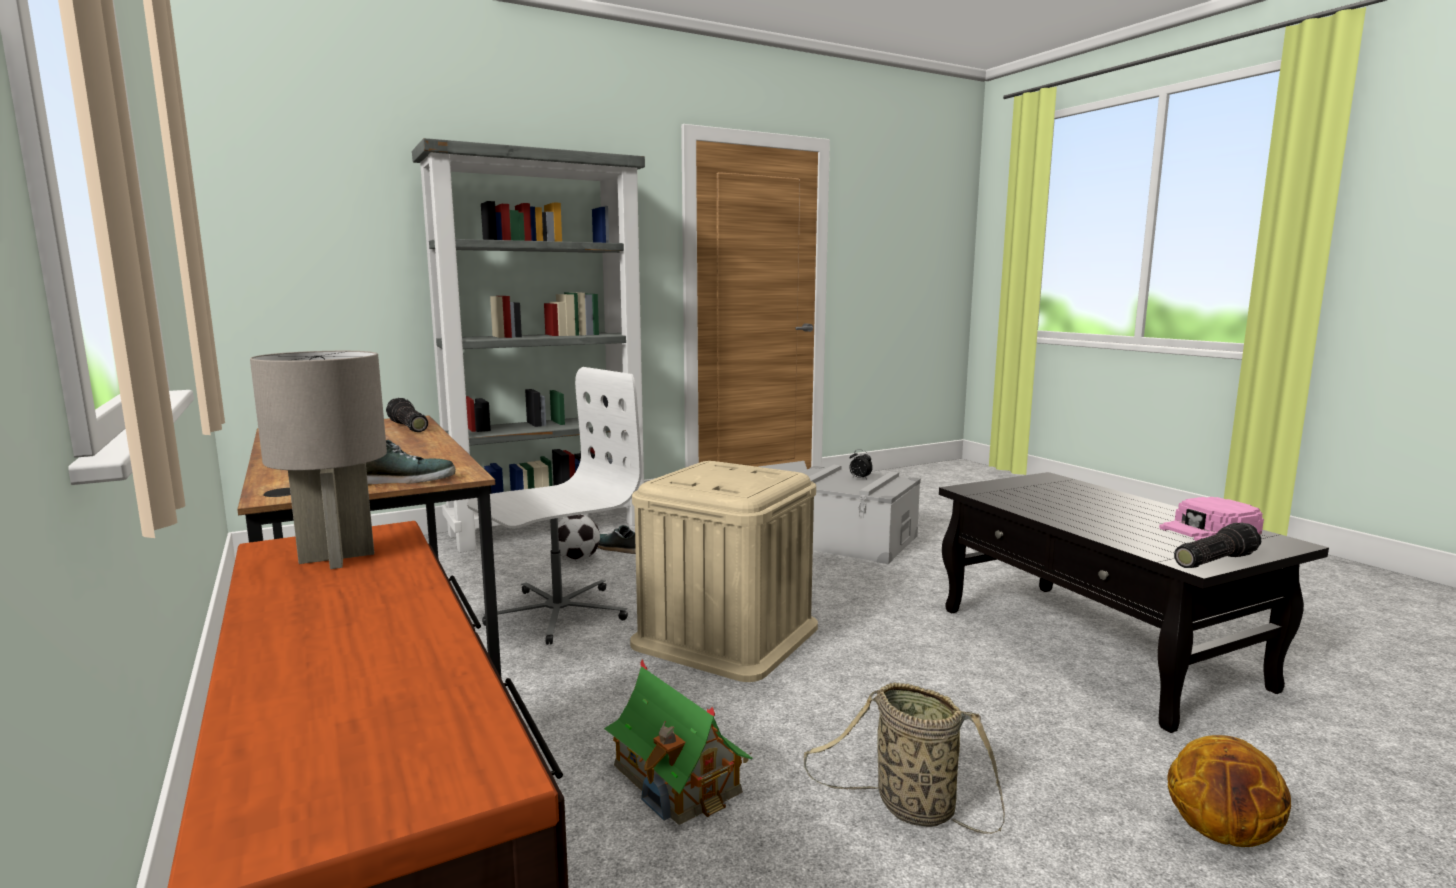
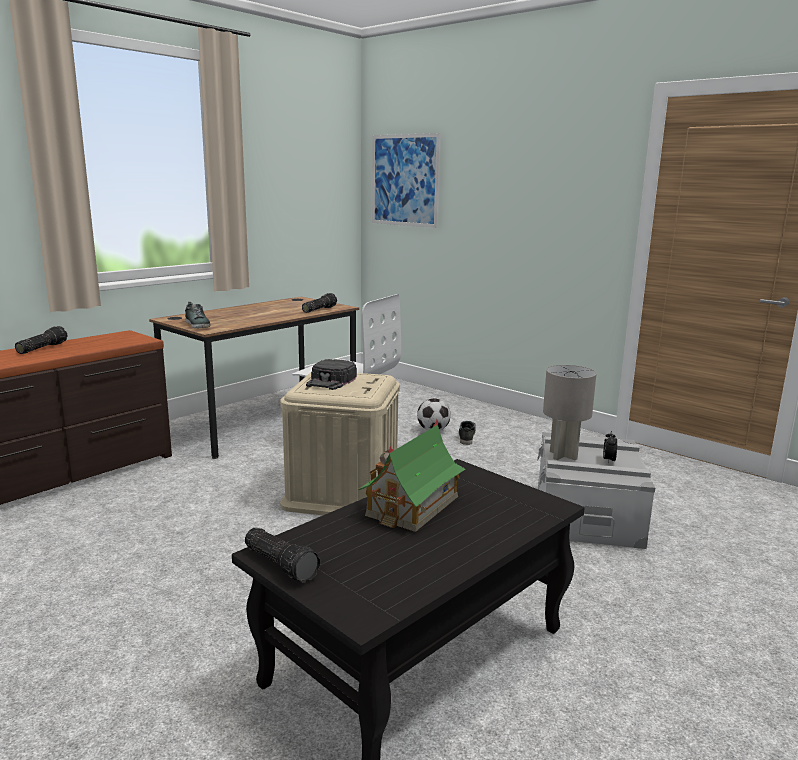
camera: 70 degrees right, 5 degrees up
grey table lamp [250,351,387,569] -> grey table lamp moved to [543,365,596,460]
grey bookcase [412,138,645,553] -> none
toy house [604,659,753,825] -> toy house moved to [358,419,465,532]
basket [804,682,1005,834] -> none
pink cap [1159,497,1264,541] -> none
basketball [1167,735,1291,847] -> none
none -> flashlight [15,326,67,354]
none -> black cap [306,359,357,390]
none -> picture [372,133,441,228]

